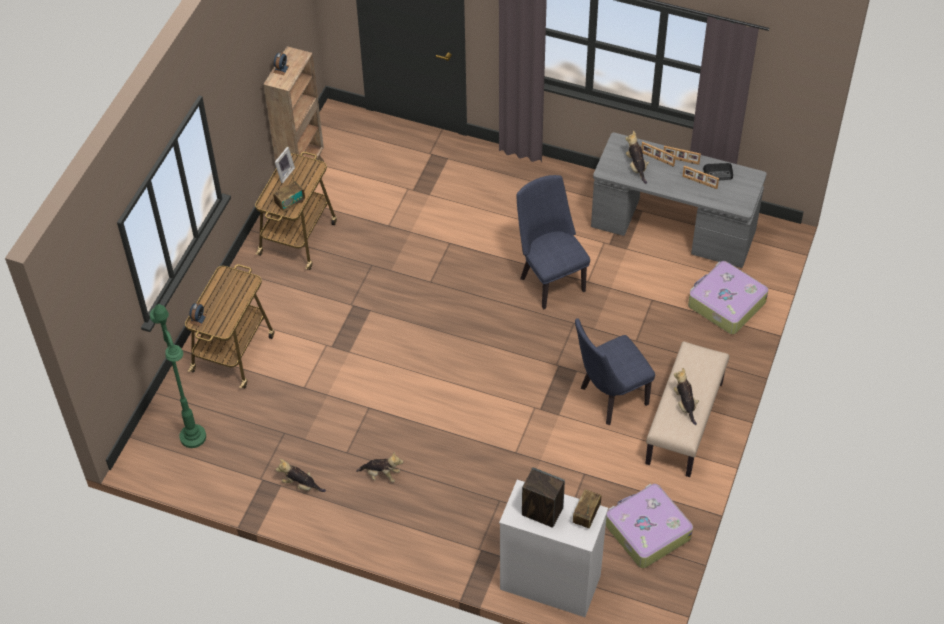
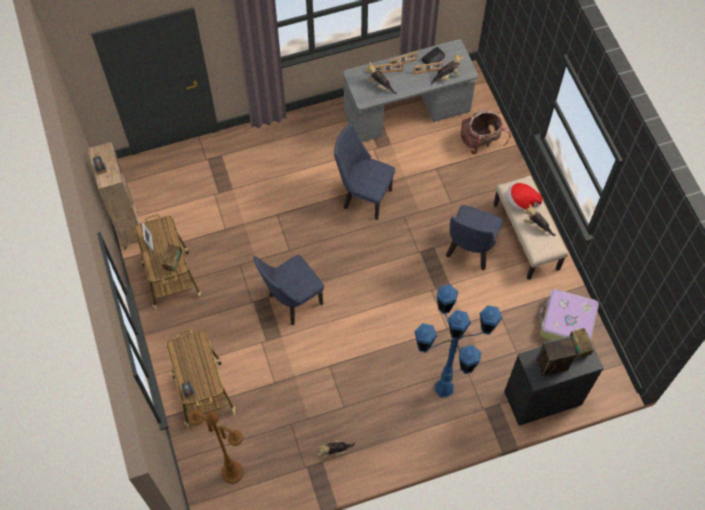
camera: 40 degrees left, 10 degrees up
green floor lamp [150,304,206,448] -> brown floor lamp [189,410,243,484]
plush toy [356,452,403,482] -> plush toy moved to [431,53,463,85]
white dresser [499,480,608,617] -> black dresser [504,336,604,426]
suitcase [688,261,768,334] -> backpack [461,109,511,155]
none -> blue chair [254,255,324,325]
none -> blue floor lamp [414,284,503,397]
none -> hat [507,183,542,211]

